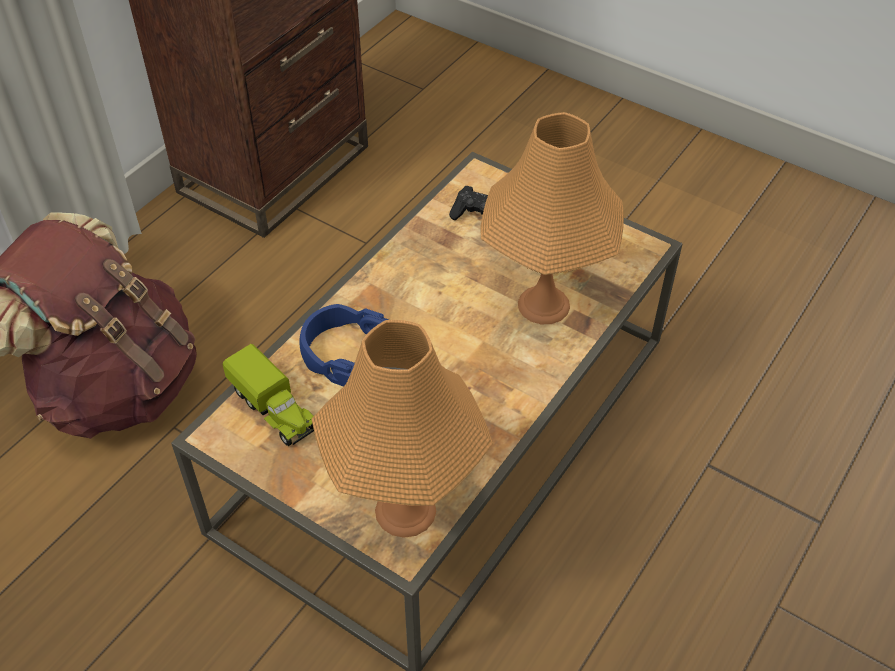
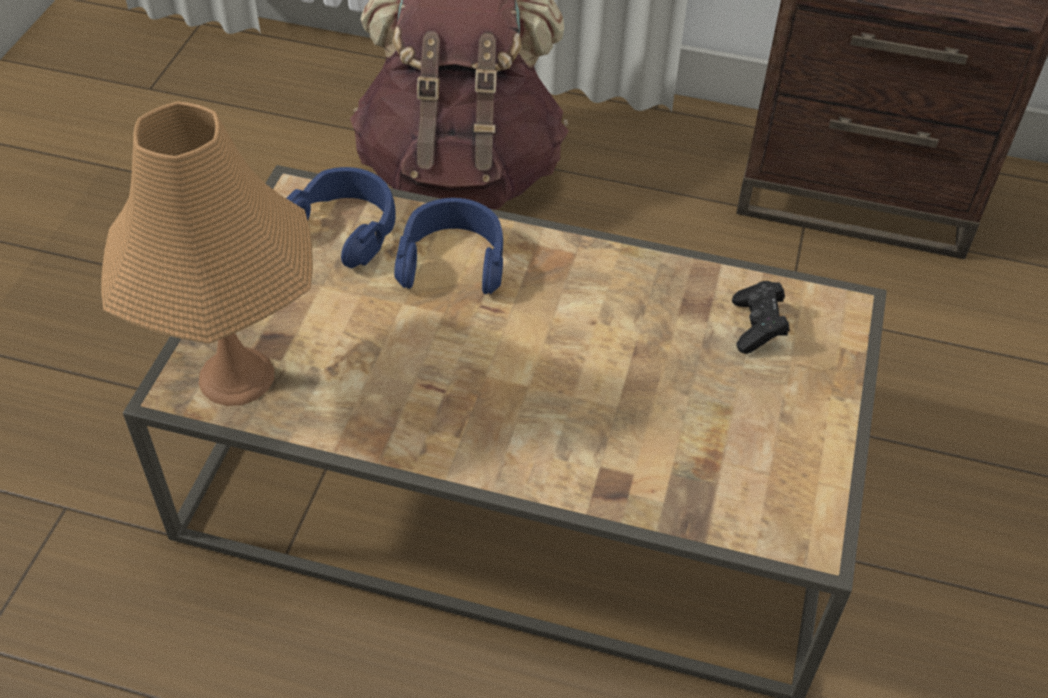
camera: 70 degrees right, 0 degrees up
toy truck [222,344,314,446] -> blue headphones [286,167,396,268]
orange table lamp [481,112,624,324] -> none

